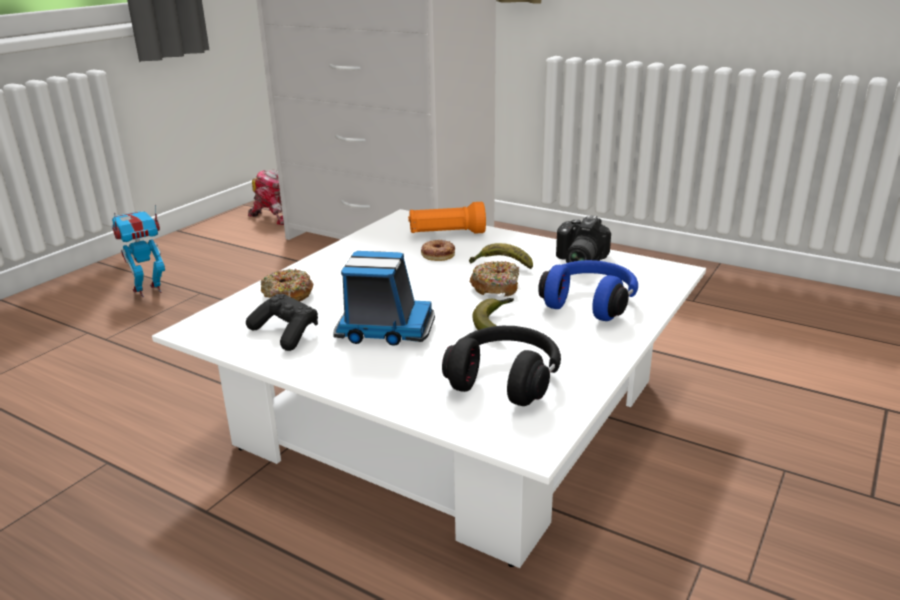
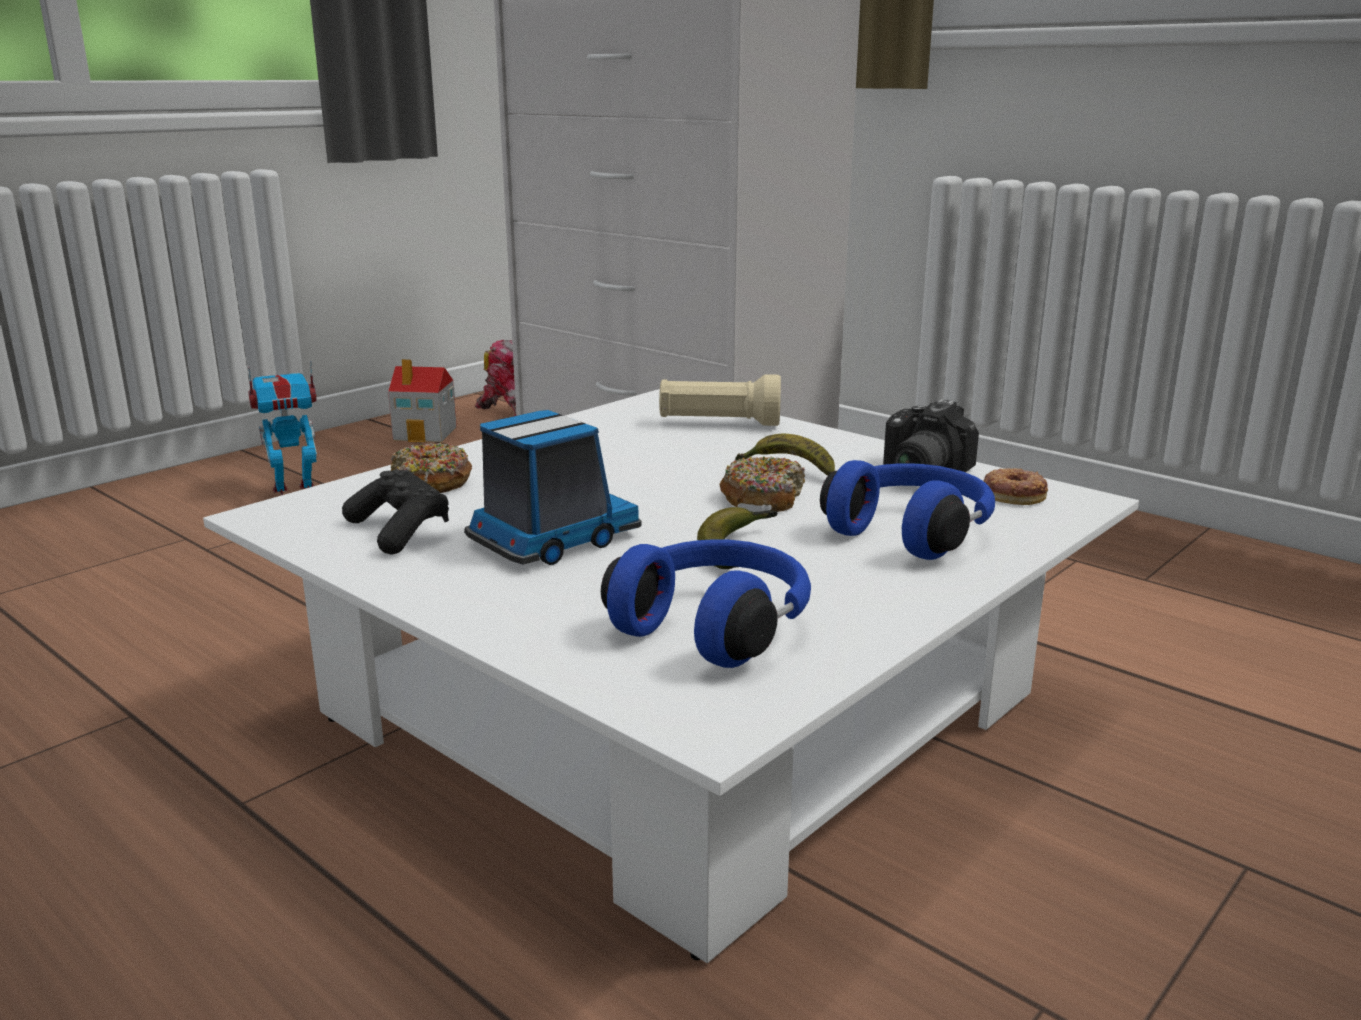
camera: 10 degrees right, 5 degrees down
toy truck [334,251,435,346] -> toy truck turned 60 degrees counterclockwise [464,410,641,565]
orange flashlight [408,202,486,234] -> beige flashlight [659,374,781,426]
donut [421,240,455,261] -> donut moved to [984,468,1048,505]
black headphones [442,326,561,406] -> blue headphones [601,539,811,668]
none -> toy house [388,359,457,443]

